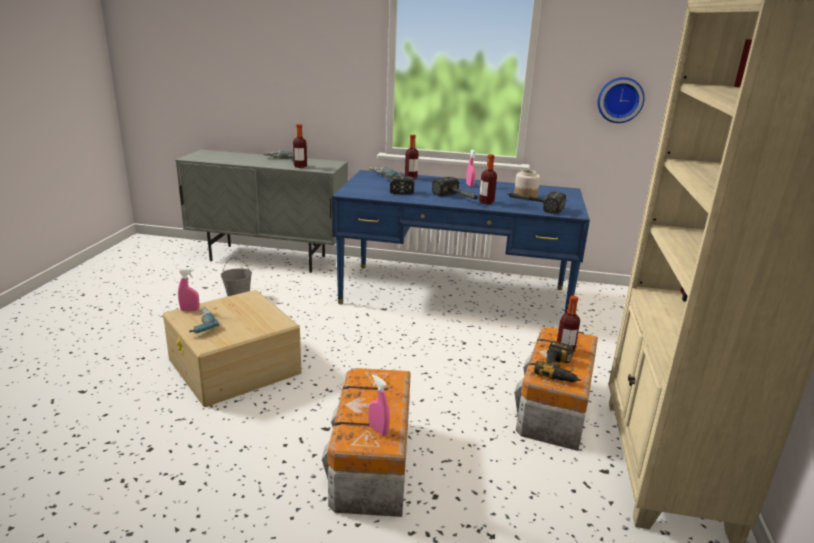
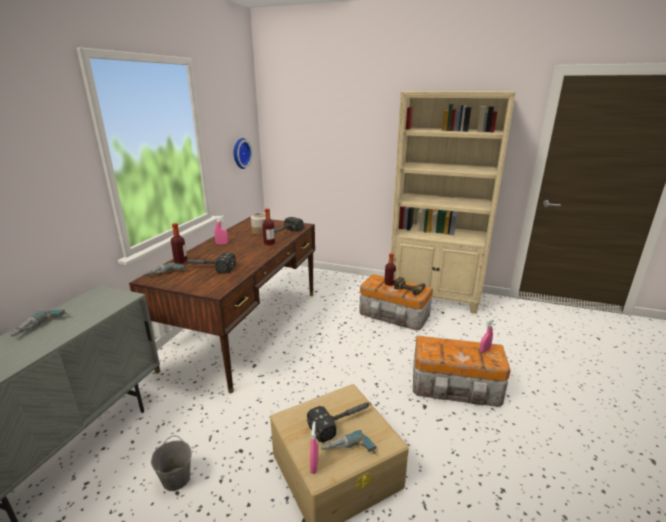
camera: 80 degrees left, 0 degrees up
bottle [293,124,307,168] -> none
blue desk [332,170,590,313] -> brown desk [129,217,315,393]
hammer [432,177,479,199] -> hammer moved to [307,402,370,442]

